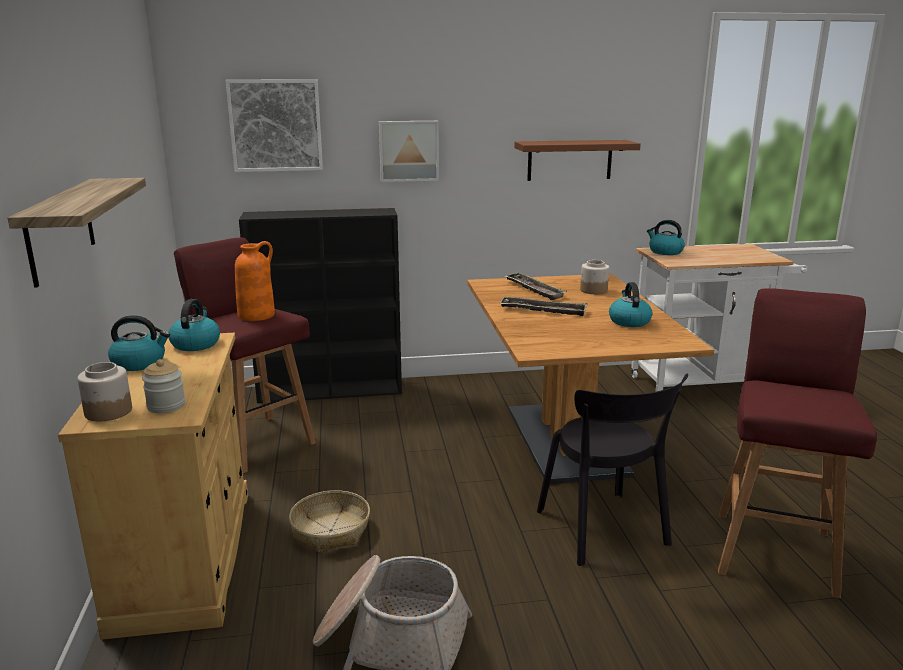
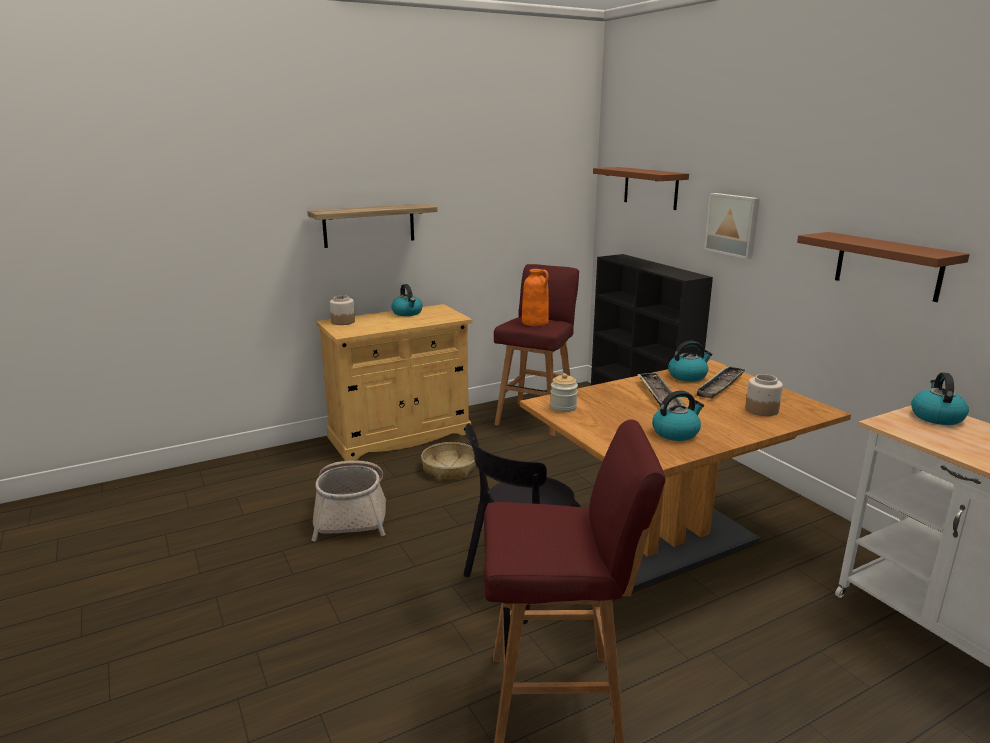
camera: 70 degrees right, 0 degrees up
jar [142,359,185,413] -> jar moved to [550,373,578,412]
kettle [168,299,220,351] -> kettle moved to [668,341,712,382]
picture [225,79,323,172] -> brown shelf [593,167,689,210]

